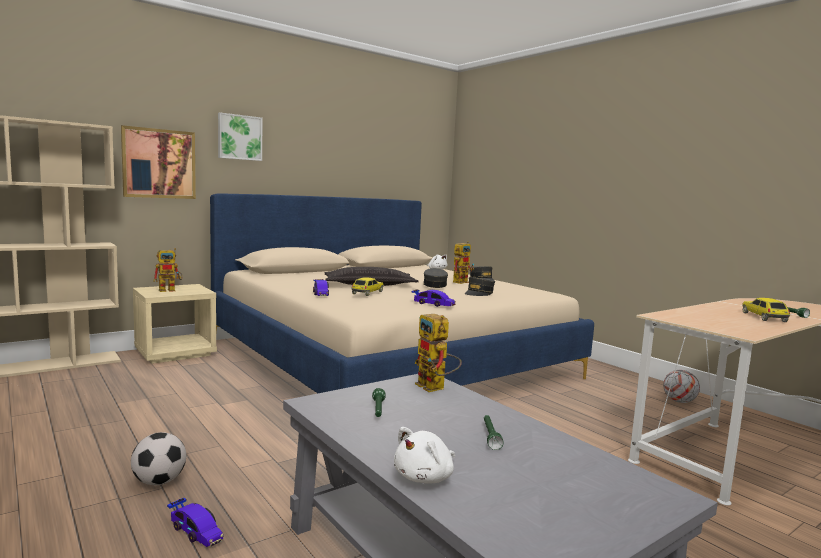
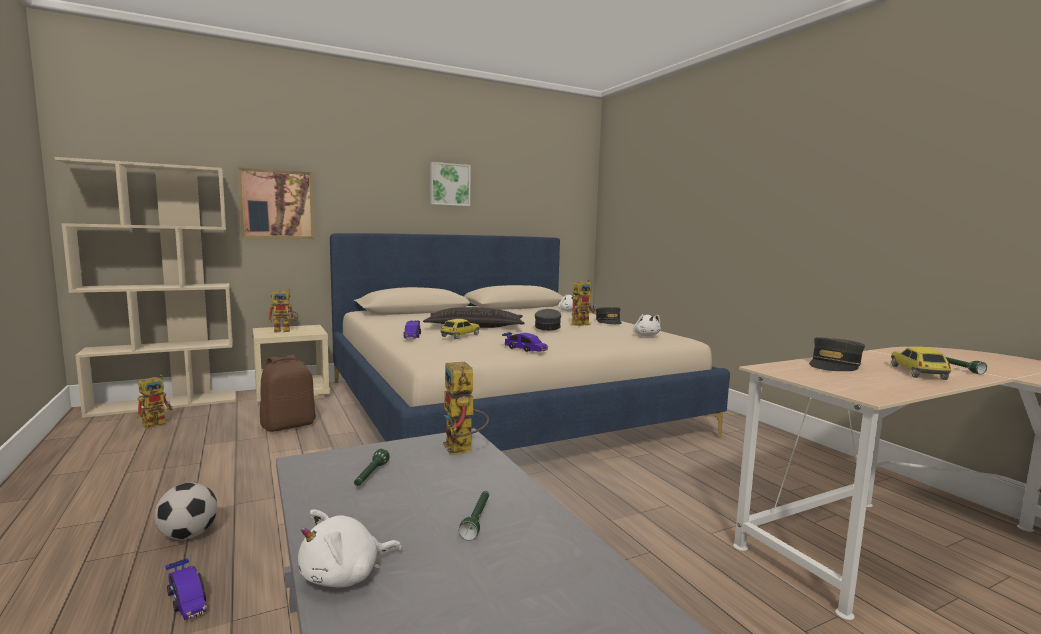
camera: 10 degrees right, 0 degrees up
picture [218,112,262,161] -> picture moved to [430,162,471,206]
grey cap [465,277,495,296] -> grey cap moved to [809,337,865,371]
football [663,370,700,403] -> none
none -> toy robot [137,374,173,429]
none -> brown backpack [260,355,316,432]
none -> white plush toy [633,314,661,337]

